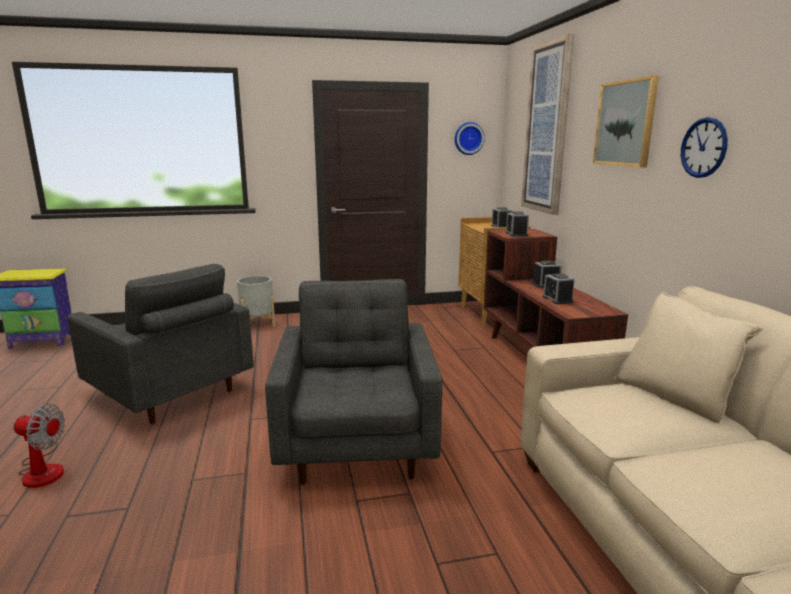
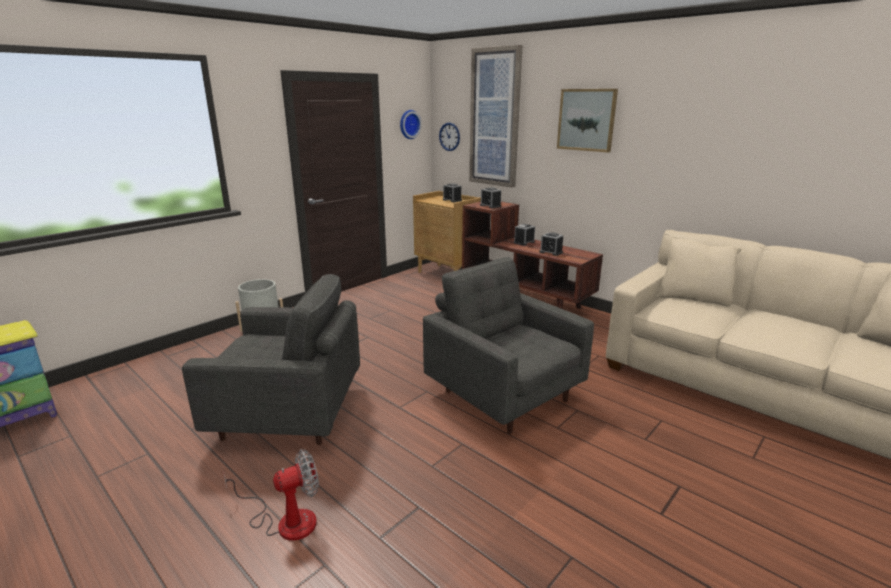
camera: 35 degrees left, 5 degrees up
wall clock [681,117,728,178] -> wall clock moved to [439,123,460,151]

